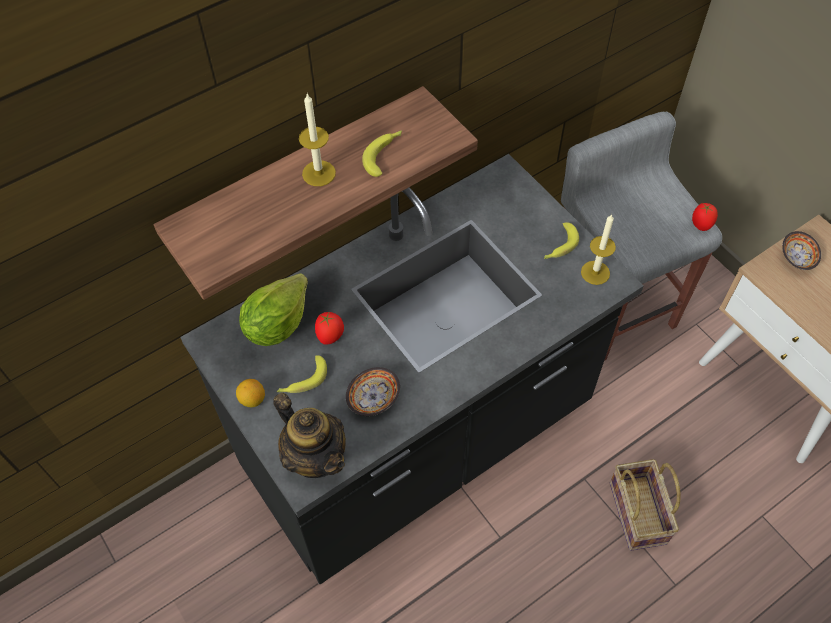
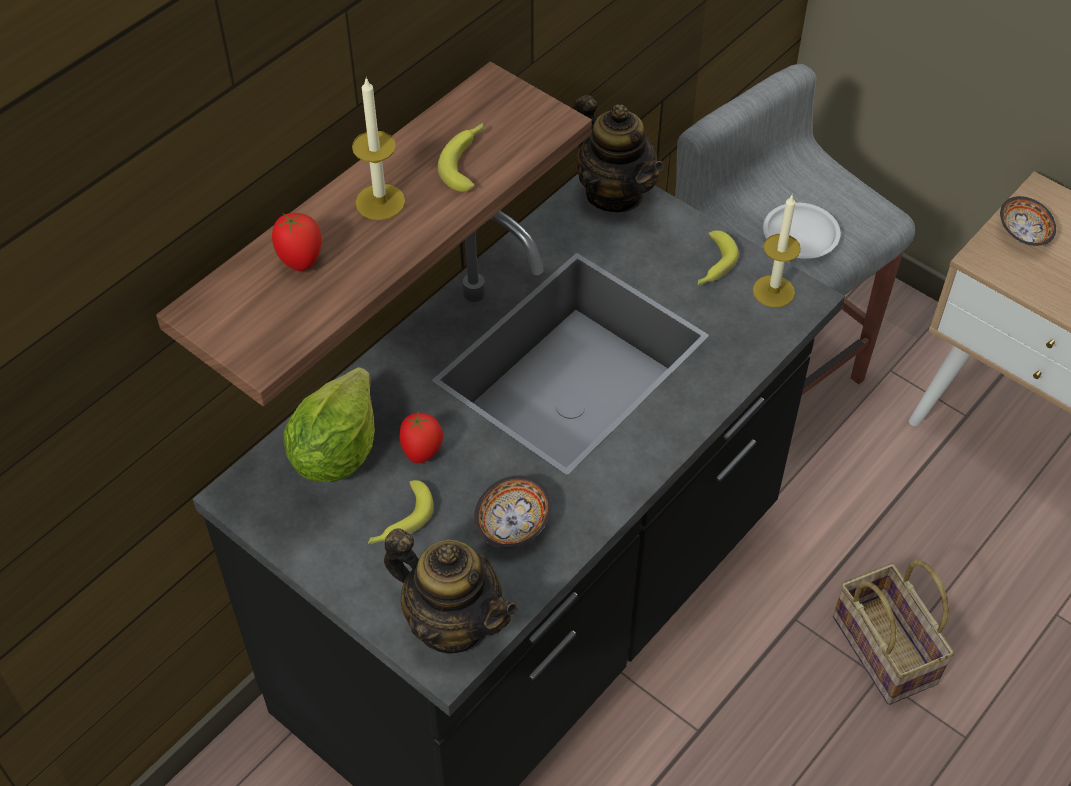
camera: 15 degrees left, 5 degrees down
lemon [236,379,265,407] -> none
tomato [692,203,718,231] -> tomato moved to [272,213,321,271]
none -> teapot [574,95,663,212]
none -> white plate [763,202,841,259]

